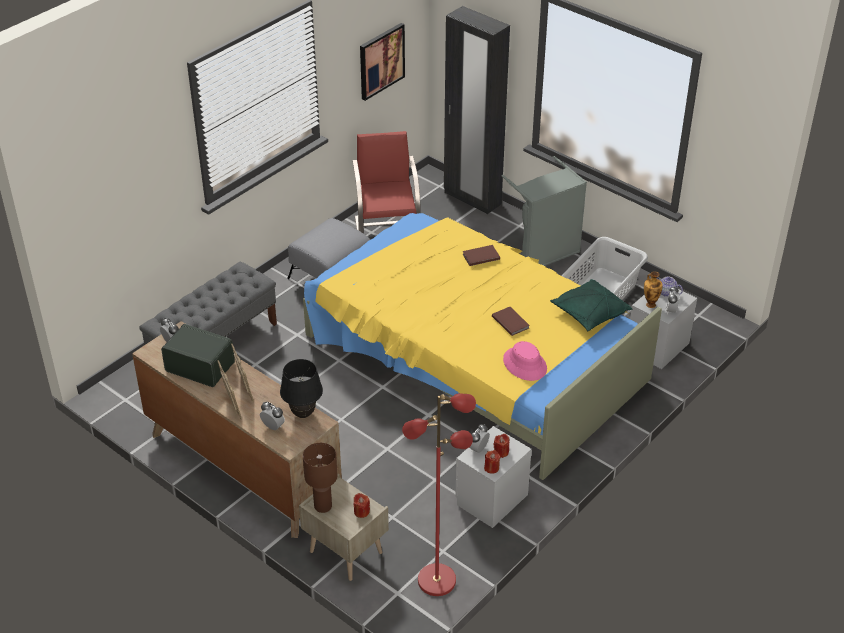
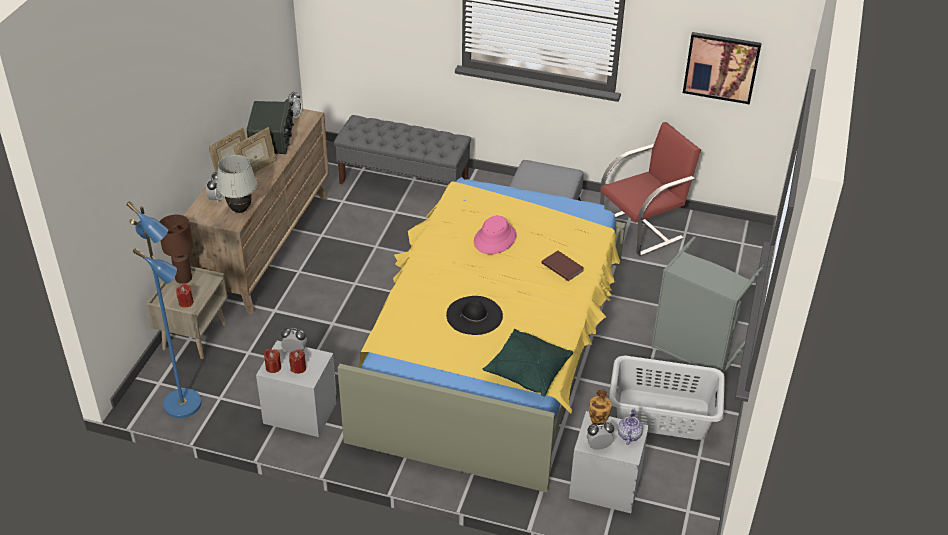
camera: 65 degrees right, 0 degrees up
black table lamp [280,359,323,418] -> white table lamp [216,155,257,213]
red floor lamp [402,393,476,596] -> blue floor lamp [126,201,202,418]
black wardrobe [444,6,510,214] -> none
brown book [492,307,530,336] -> black hat [446,296,503,335]
pink hat [503,341,547,381] -> pink hat moved to [474,216,517,254]

